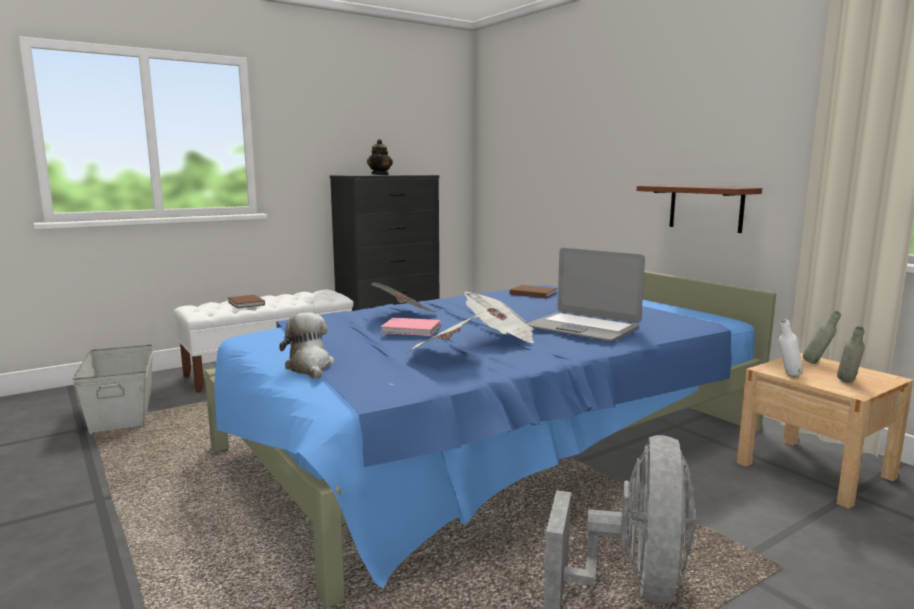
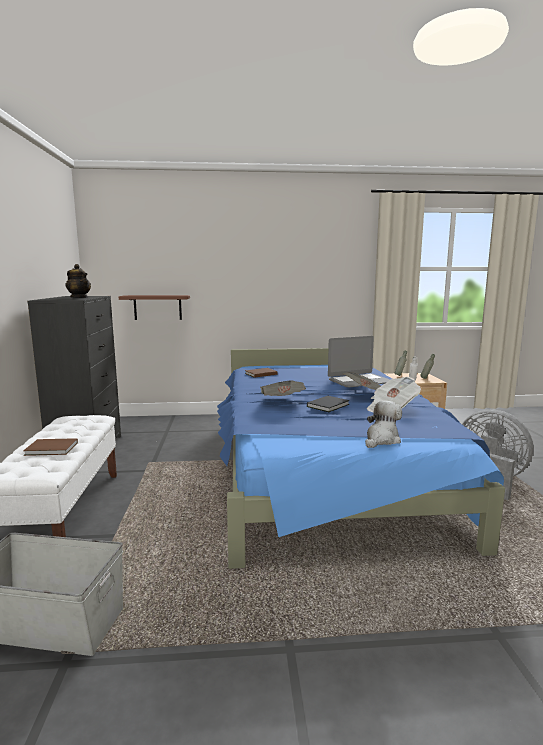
camera: 60 degrees left, 0 degrees up
plush toy [279,312,335,379] -> plush toy turned 120 degrees clockwise [365,400,402,448]
pink book [380,318,441,336] -> black book [307,396,349,412]
brown shelf [637,185,762,233] -> brown shelf moved to [119,295,190,320]

